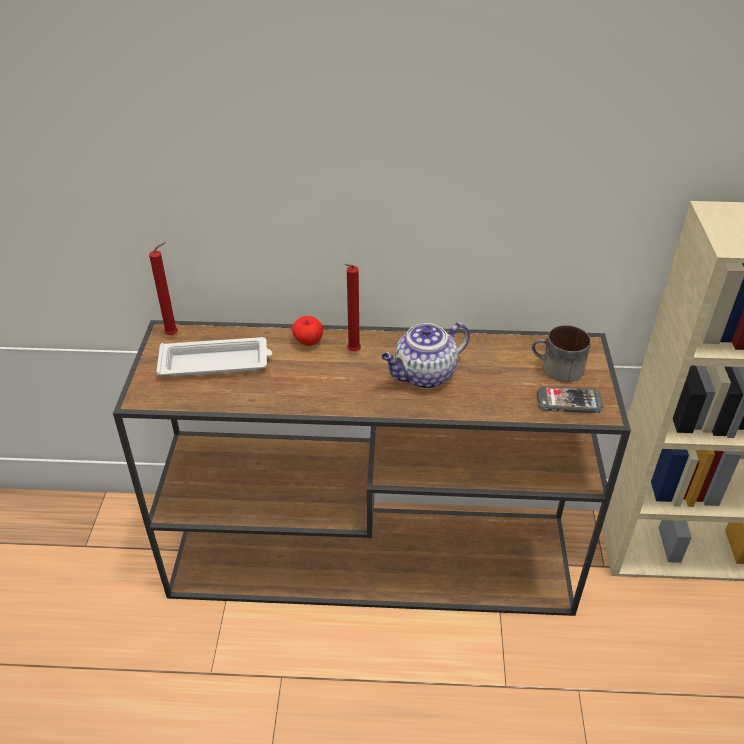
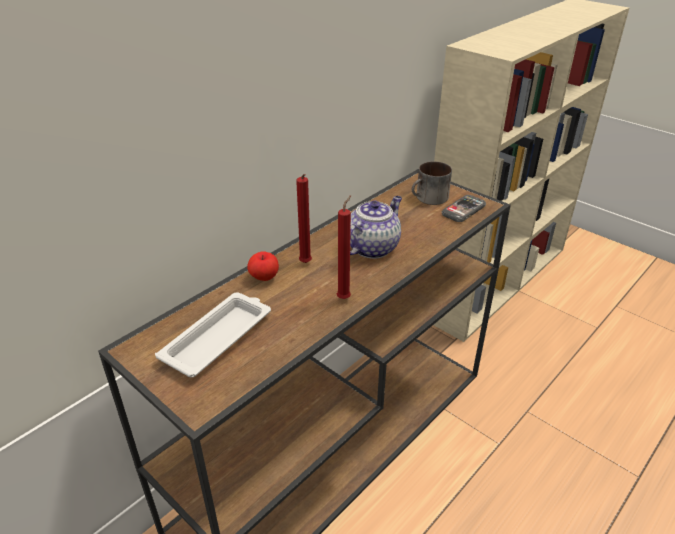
camera: 50 degrees left, 5 degrees down
red candle [149,242,178,335] -> red candle moved to [337,195,351,299]
teapot [381,322,470,389] -> teapot turned 150 degrees counterclockwise [350,196,402,259]

